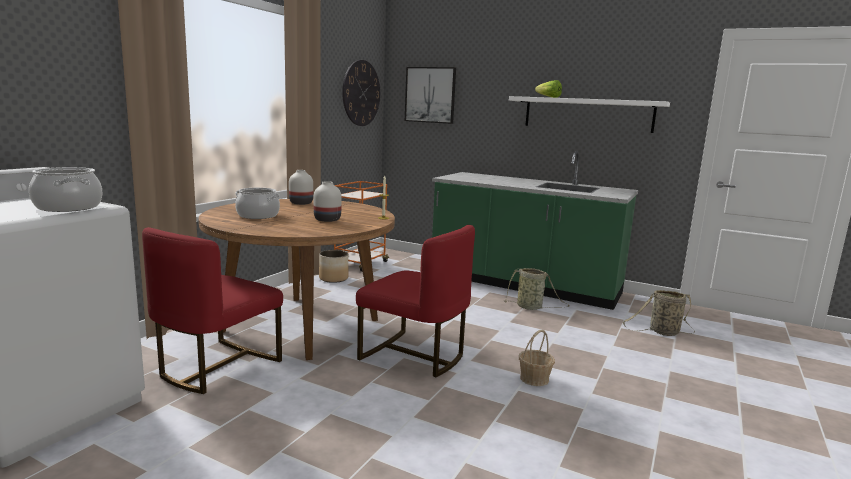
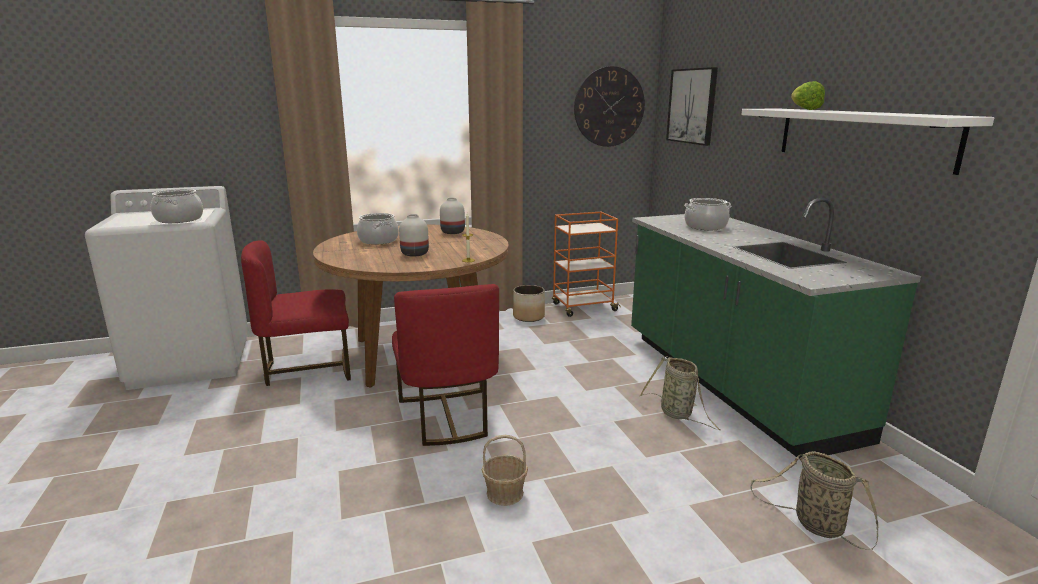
camera: 45 degrees right, 5 degrees up
none -> cooking pot [684,198,731,230]

